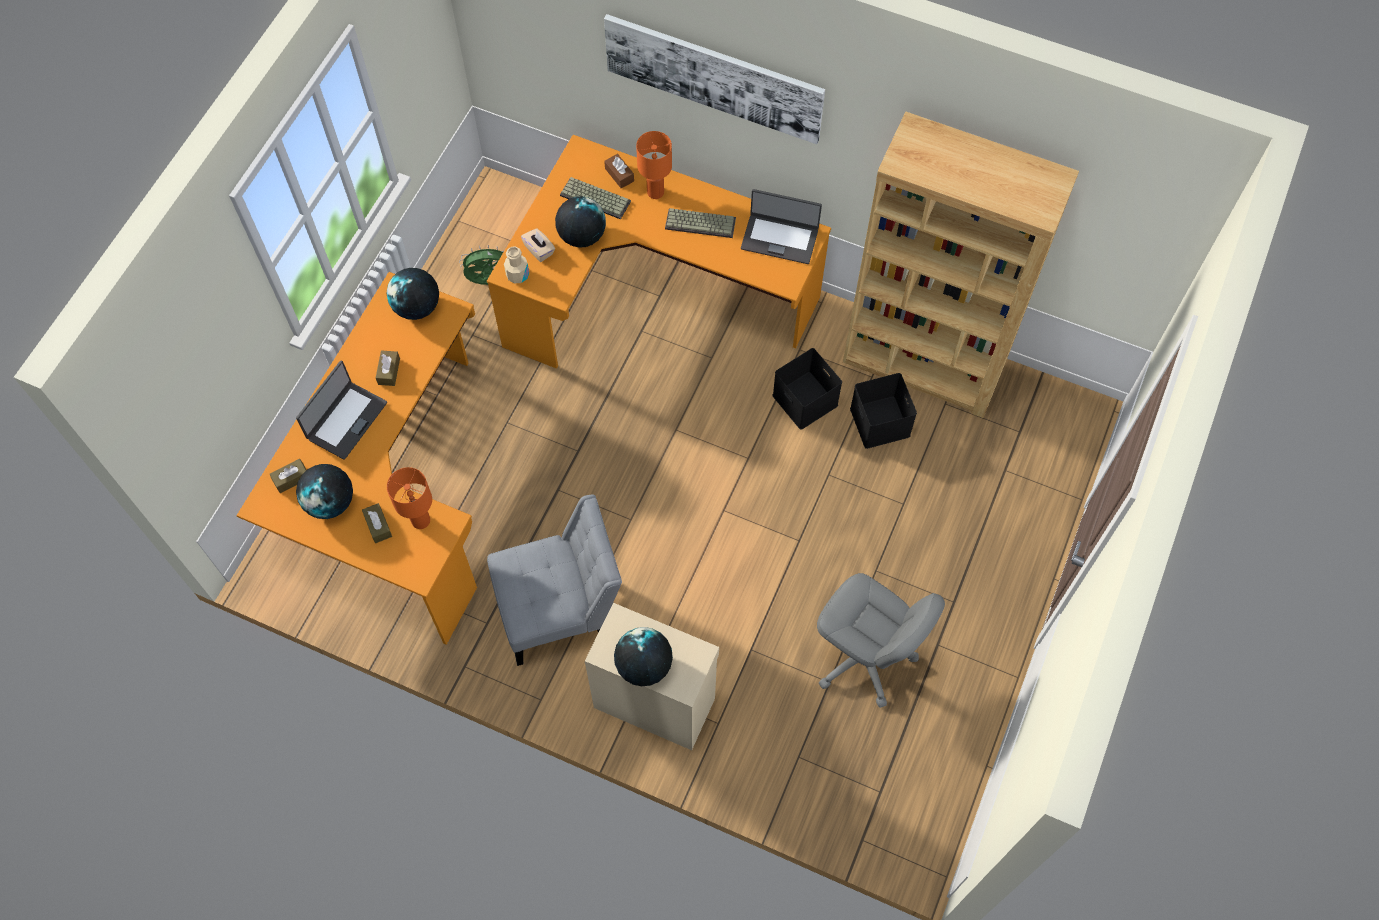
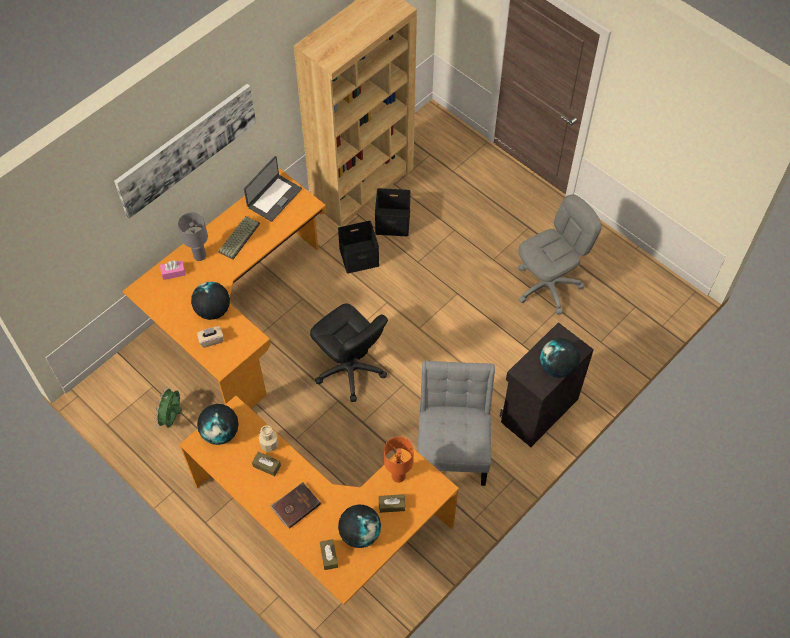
camera: 70 degrees left, 5 degrees down
laptop [296,360,387,460] -> brown book [270,482,321,529]
beige bottle [504,247,529,283] -> beige bottle moved to [259,425,279,452]
keyboard [560,177,631,219] -> none
beige cabinet [585,603,719,750] -> black cabinet [500,322,594,447]
brown tissue box [604,154,634,188] -> pink tissue box [160,260,186,280]
orange table lamp [636,131,672,199] -> grey table lamp [178,212,208,261]
none -> black office chair [310,303,388,402]

